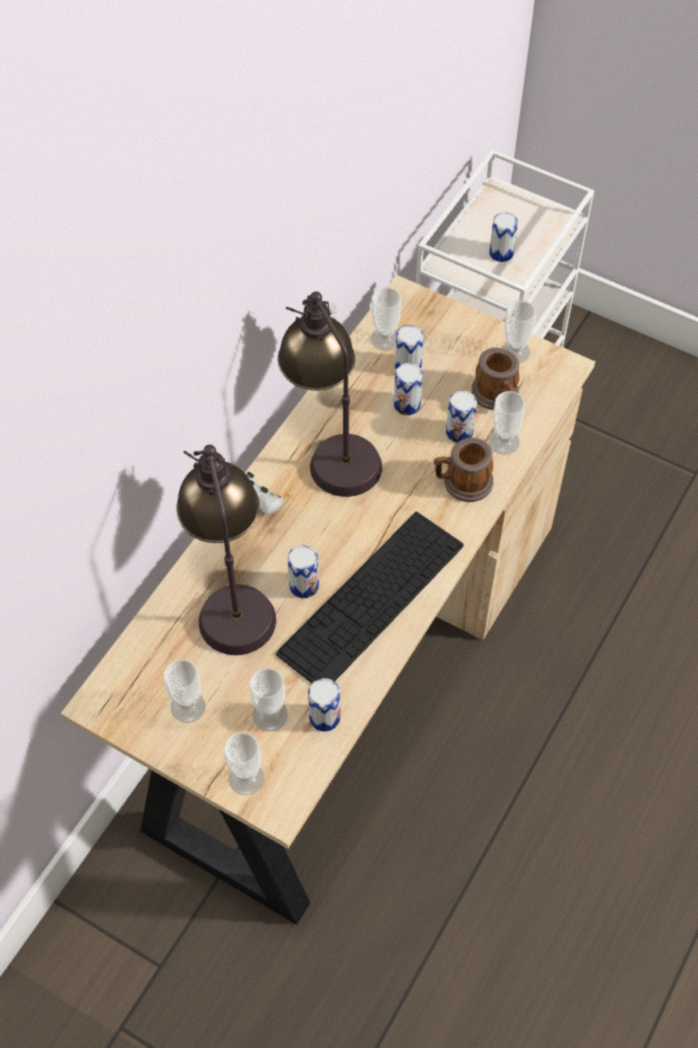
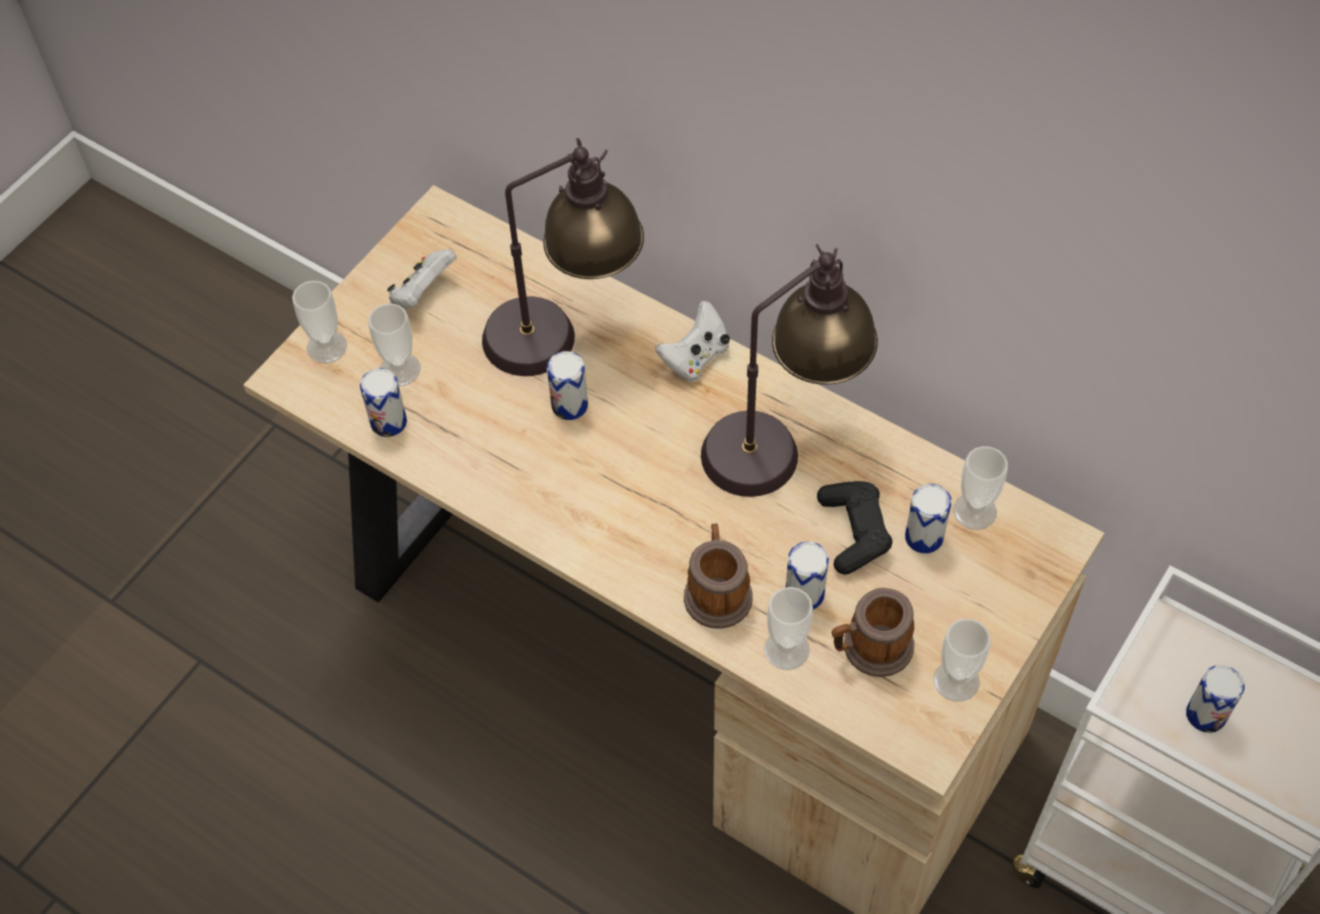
camera: 95 degrees right, 0 degrees up
cup [164,659,205,723] -> white game controller [387,249,457,310]
keyboard [276,512,464,683] -> none
can [394,363,423,415] -> black game controller [817,481,893,575]

